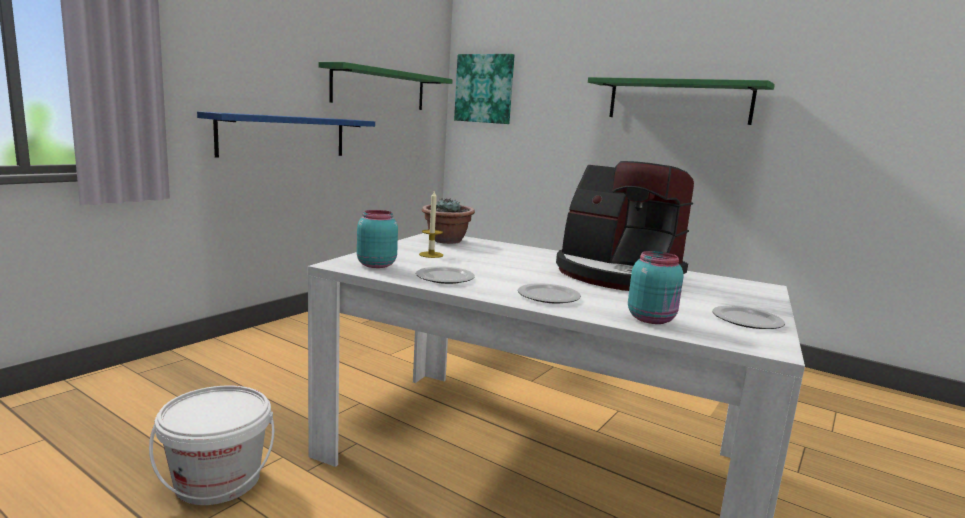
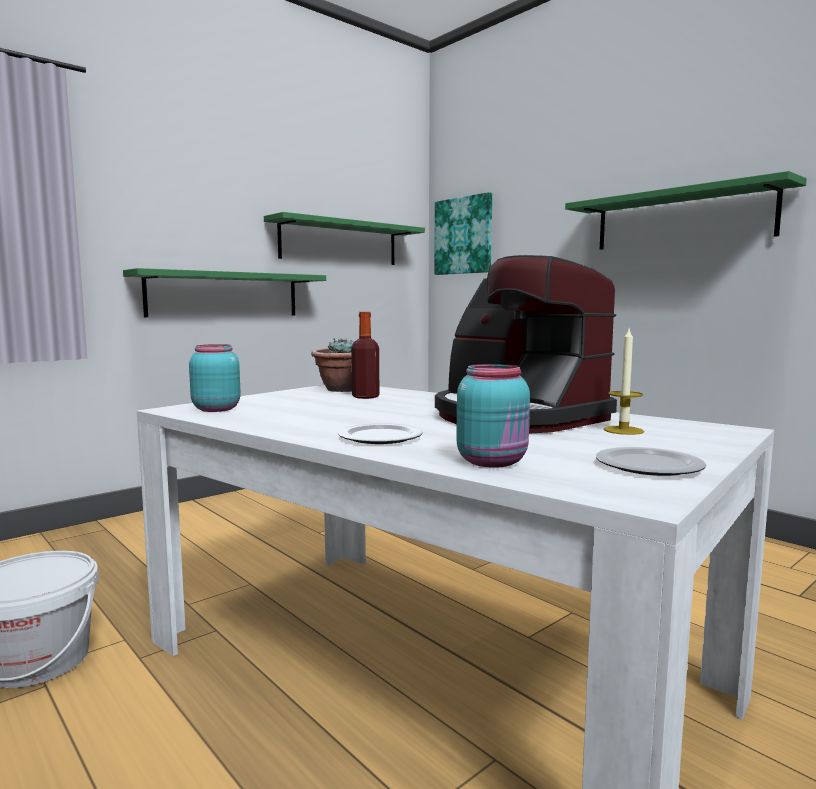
camera: 15 degrees right, 5 degrees down
blue shelf [197,111,375,158] -> green shelf [123,268,326,317]
plate [416,266,475,284] -> none
candle [419,191,443,258] -> candle moved to [604,329,644,435]
none -> bottle [351,312,379,399]

